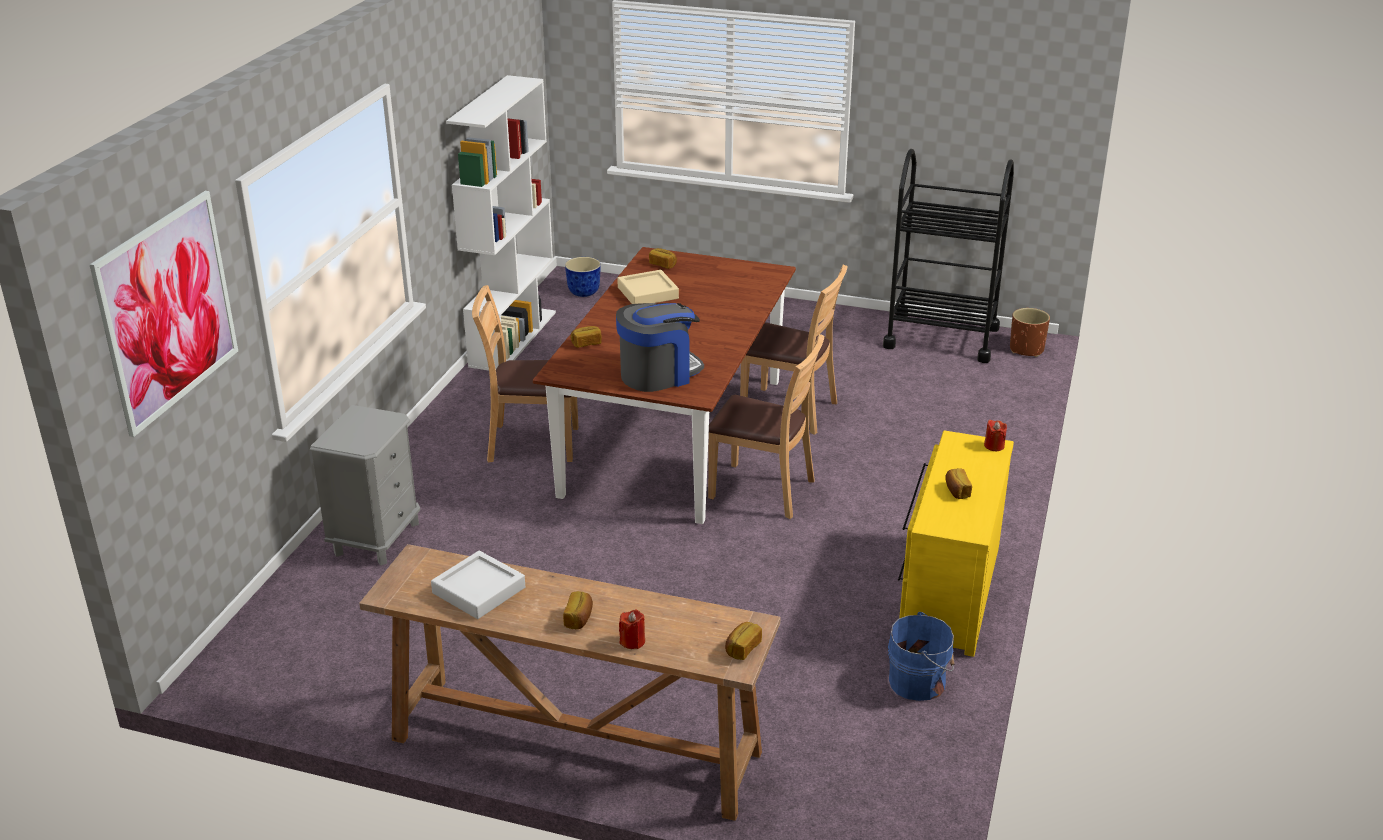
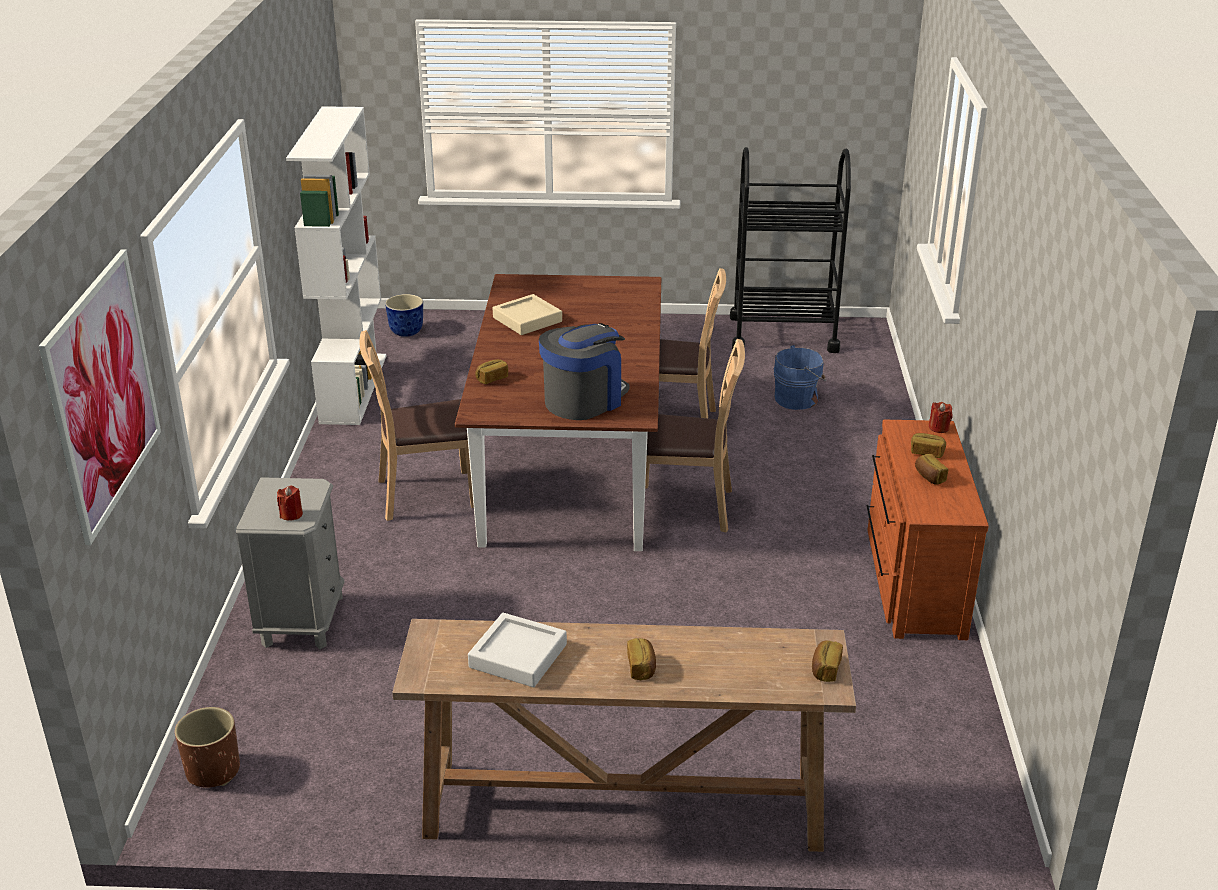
camera: 15 degrees left, 0 degrees up
red candle [619,609,645,649] -> red candle moved to [277,486,303,521]
bread [649,248,677,269] -> bread moved to [911,433,946,458]
blue bucket [888,612,954,701] -> blue bucket moved to [774,345,826,410]
yellow dresser [898,430,1014,657] -> brown dresser [866,420,989,640]
brown planter [1010,308,1050,357] -> brown planter moved to [175,707,240,788]

